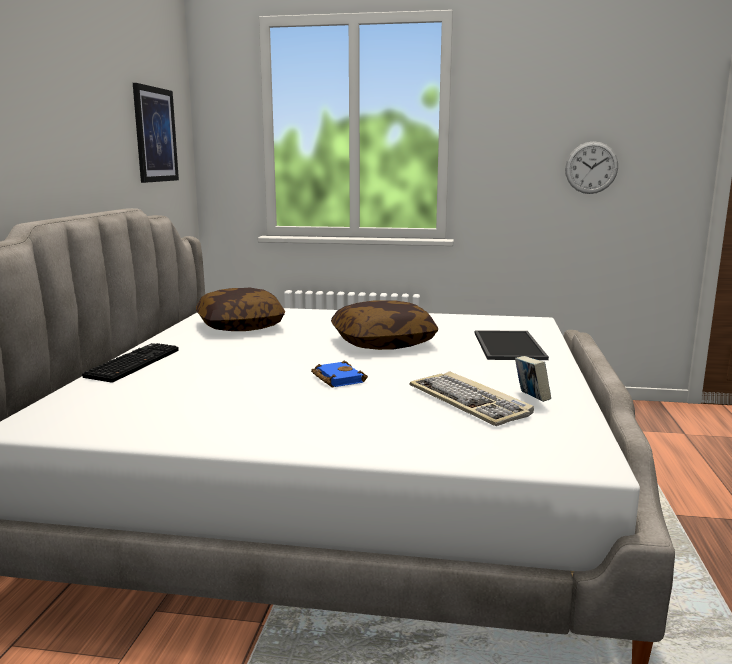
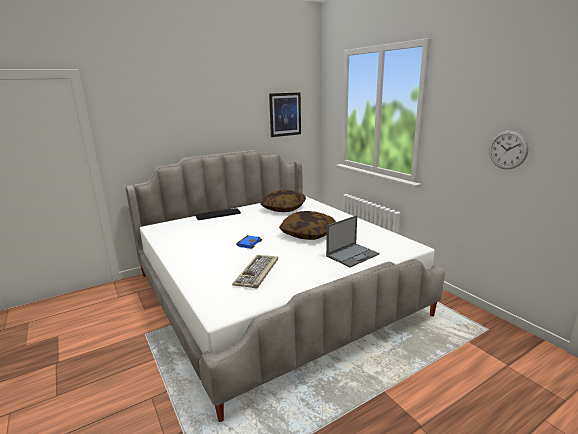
camera: 50 degrees right, 5 degrees up
tray [475,330,549,360] -> laptop [326,215,379,267]
book [515,356,551,402] -> none

